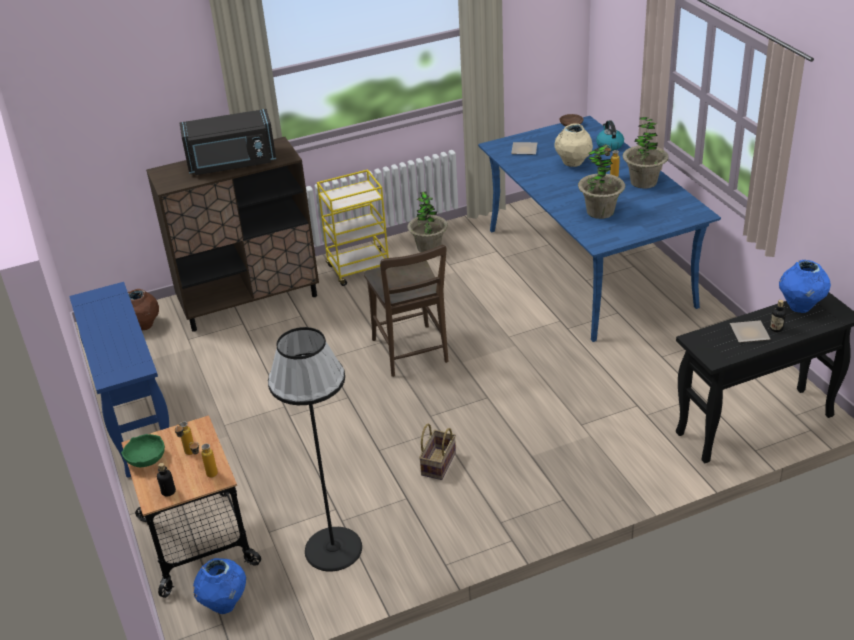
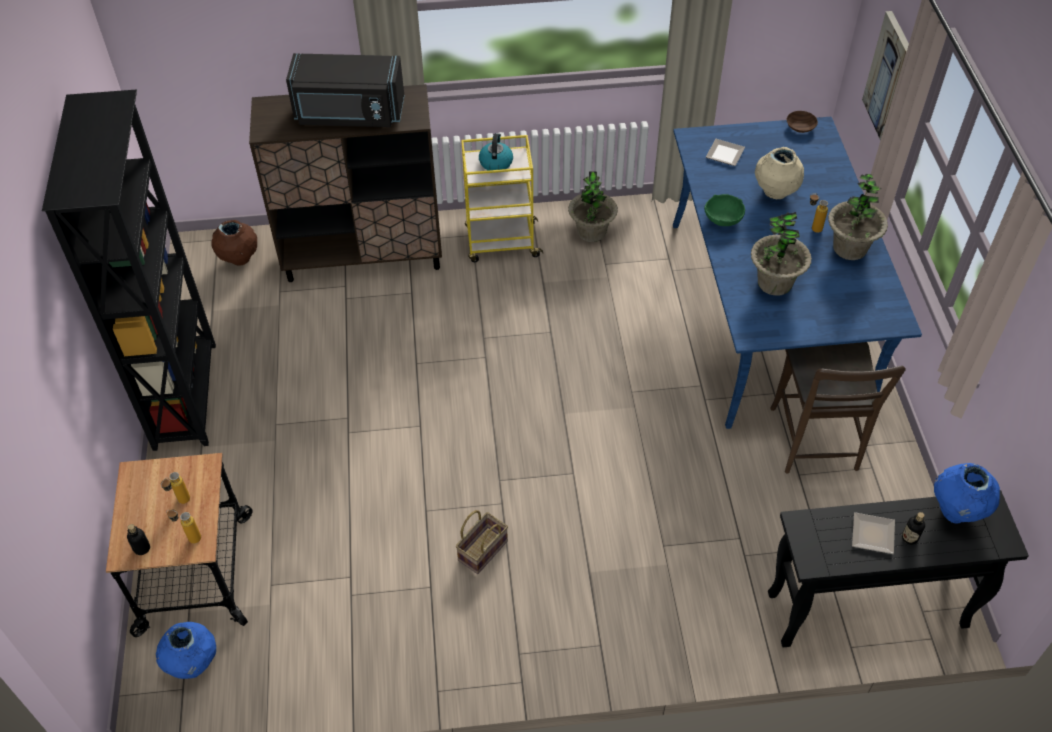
camera: 15 degrees right, 15 degrees up
blue console table [69,282,169,478] -> black bookcase [42,89,216,451]
green bowl [121,434,165,467] -> green bowl moved to [704,194,745,226]
black floor lamp [268,327,362,571] -> none
brown chair [364,245,448,377] -> brown chair moved to [770,342,906,474]
kettle [596,120,624,151] -> kettle moved to [479,133,513,171]
none -> picture [862,11,909,141]

